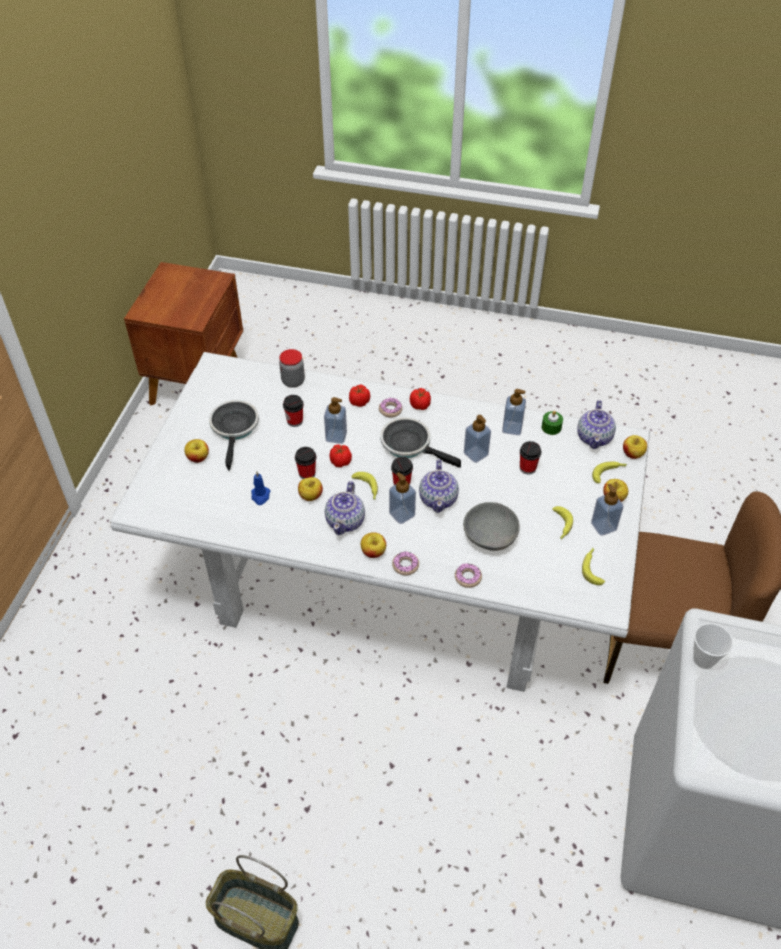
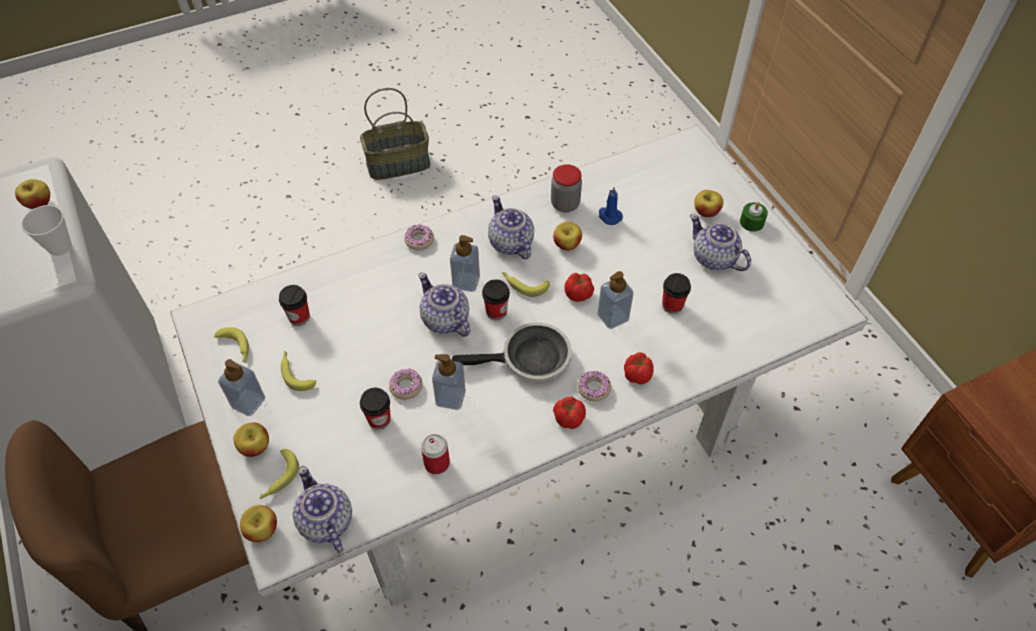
camera: 140 degrees right, 5 degrees up
frying pan [209,400,259,471] -> teapot [690,214,751,271]
jar [279,349,305,388] -> jar moved to [551,164,582,212]
cup [295,447,316,479] -> cup moved to [279,285,310,326]
apple [361,532,386,558] -> apple moved to [15,179,50,209]
donut [455,563,482,588] -> donut moved to [389,369,423,400]
grey bowl [463,502,520,551] -> none
soap dispenser [502,389,526,435] -> can [421,434,450,474]
green candle [542,411,563,435] -> green candle moved to [740,202,768,232]

